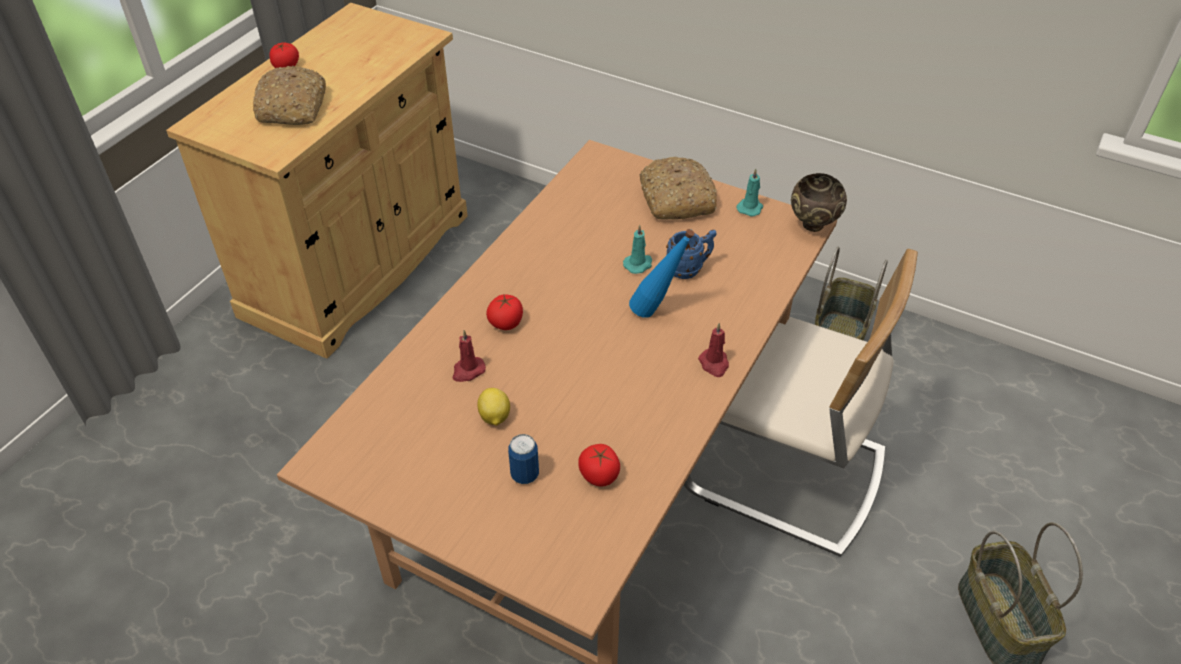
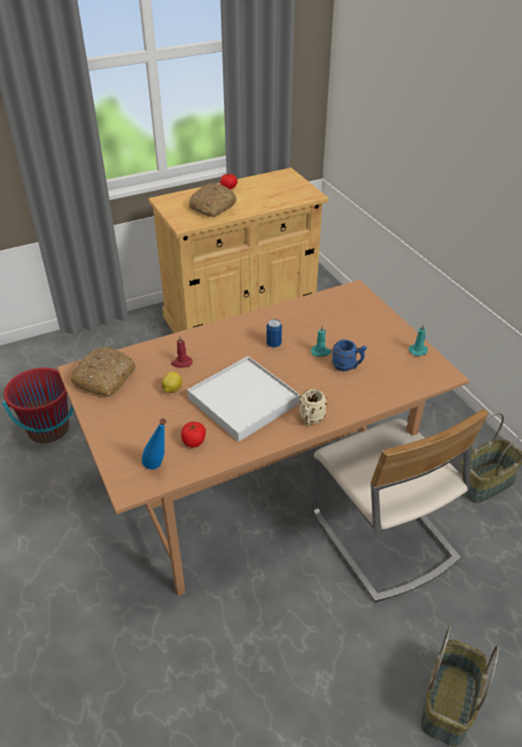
camera: 35 degrees right, 5 degrees down
tomato [486,294,523,330] -> none
can [508,434,539,484] -> can moved to [266,319,282,348]
blue bottle [629,229,695,318] -> blue bottle moved to [142,418,166,469]
bread [639,157,717,220] -> bread moved to [71,347,135,397]
red candle [698,323,729,377] -> beige mug [299,389,327,426]
brown bowl [791,173,847,232] -> none
none -> red bucket [2,367,74,443]
none -> white tray [187,356,300,442]

